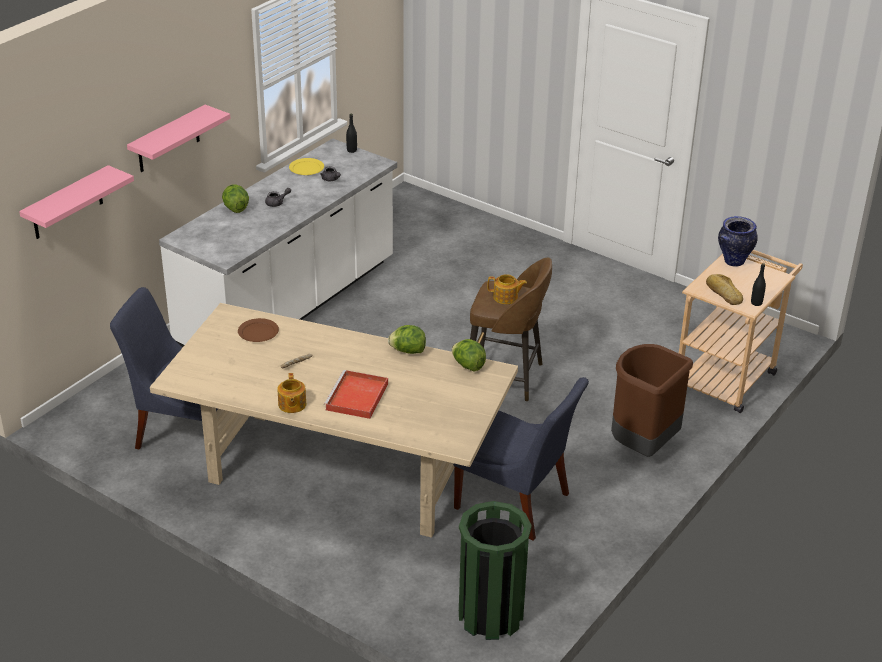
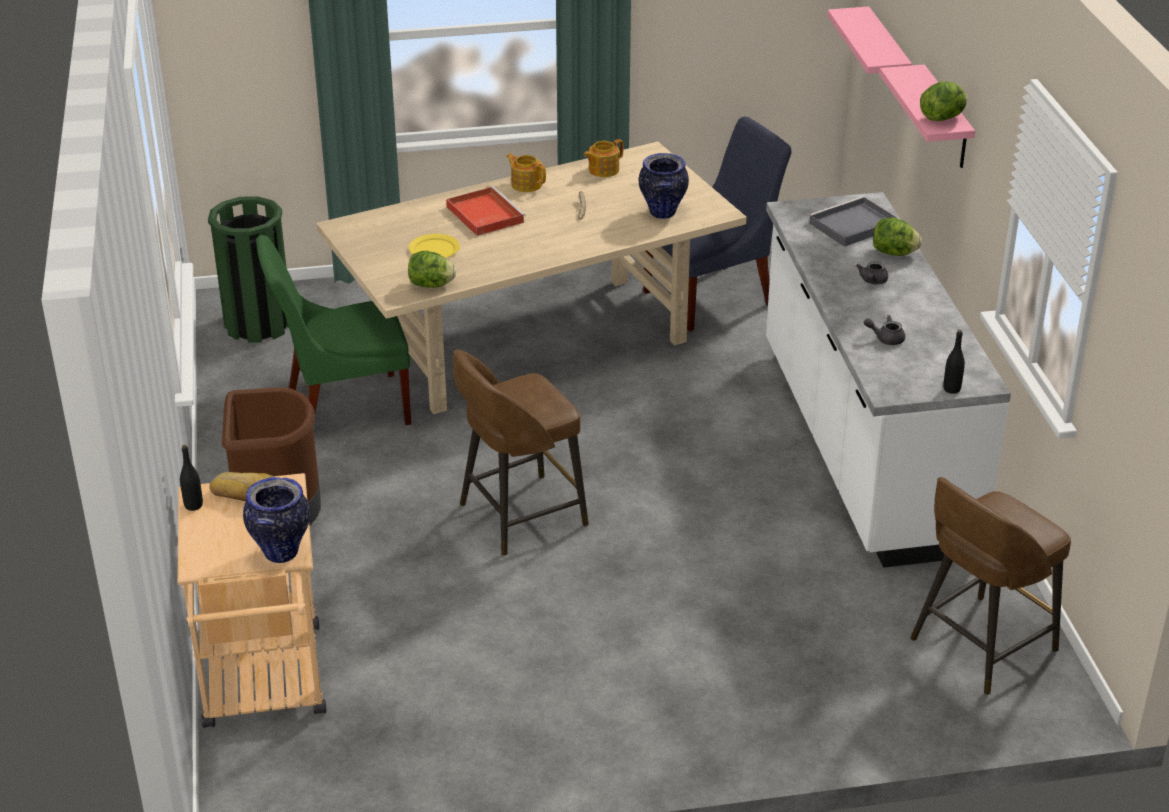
camera: 135 degrees right, 0 degrees up
brown plate [238,318,279,342] -> vase [639,153,689,219]
yellow plate [289,158,324,175] -> yellow plate moved to [409,234,460,258]
lettuce [388,325,426,354] -> lettuce moved to [920,81,967,121]
blue chair [453,377,589,541] -> green chair [256,235,411,425]
teapot [488,274,527,304] -> teapot moved to [584,139,624,177]
none -> grey tray [808,196,897,247]
none -> brown stool [910,477,1071,695]

